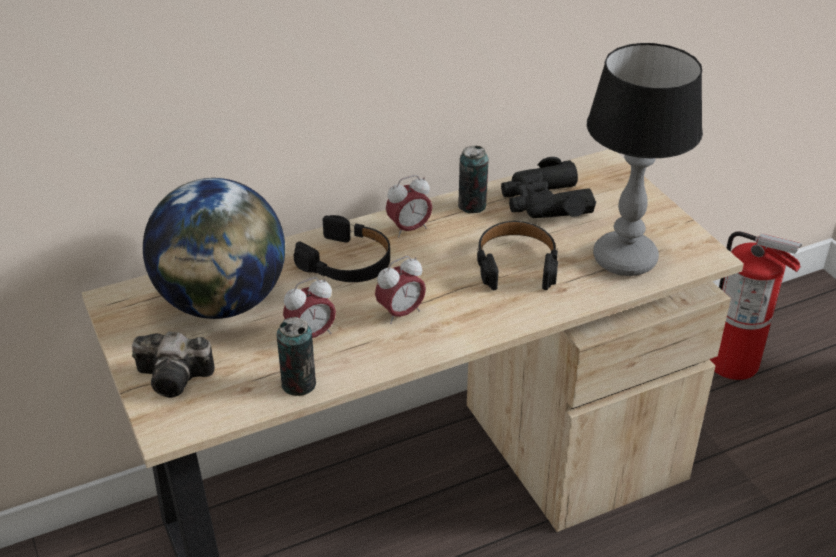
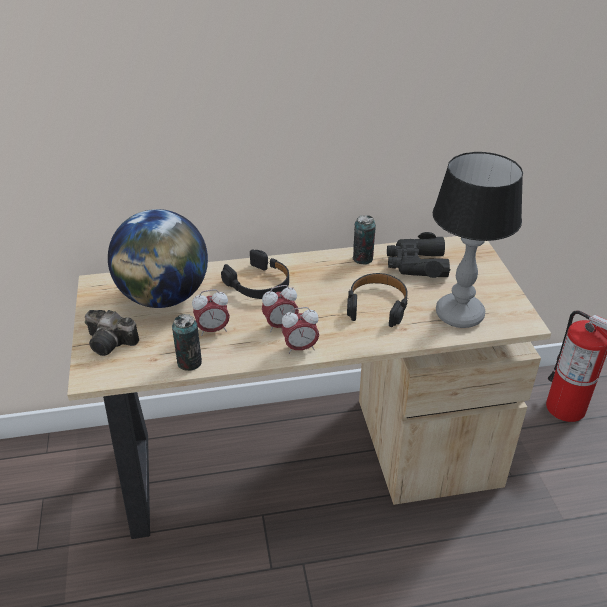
camera: 15 degrees right, 0 degrees up
alarm clock [386,175,433,238] -> alarm clock moved to [282,307,319,354]

